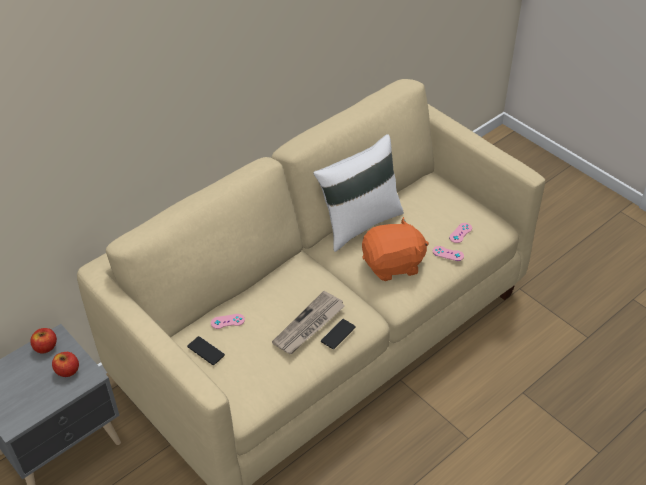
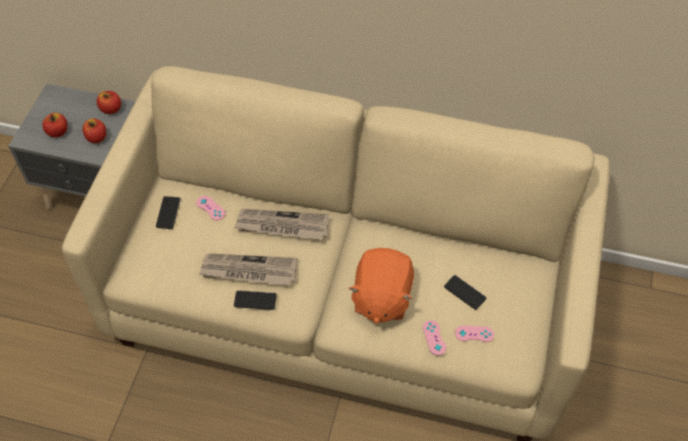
camera: 55 degrees right, 10 degrees up
white pillow [313,134,404,252] -> none
orange plush toy [362,217,429,281] -> orange plush toy turned 60 degrees clockwise [348,248,414,324]
none -> apple [43,113,67,137]
none -> newspaper [235,209,329,240]
none -> phone [444,275,486,310]

